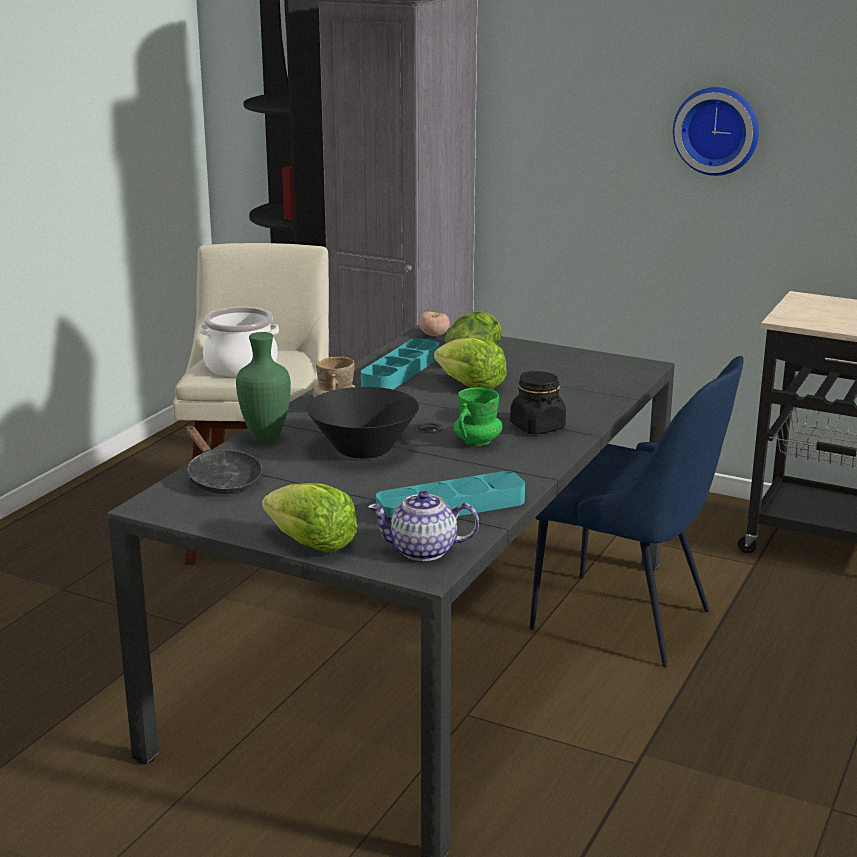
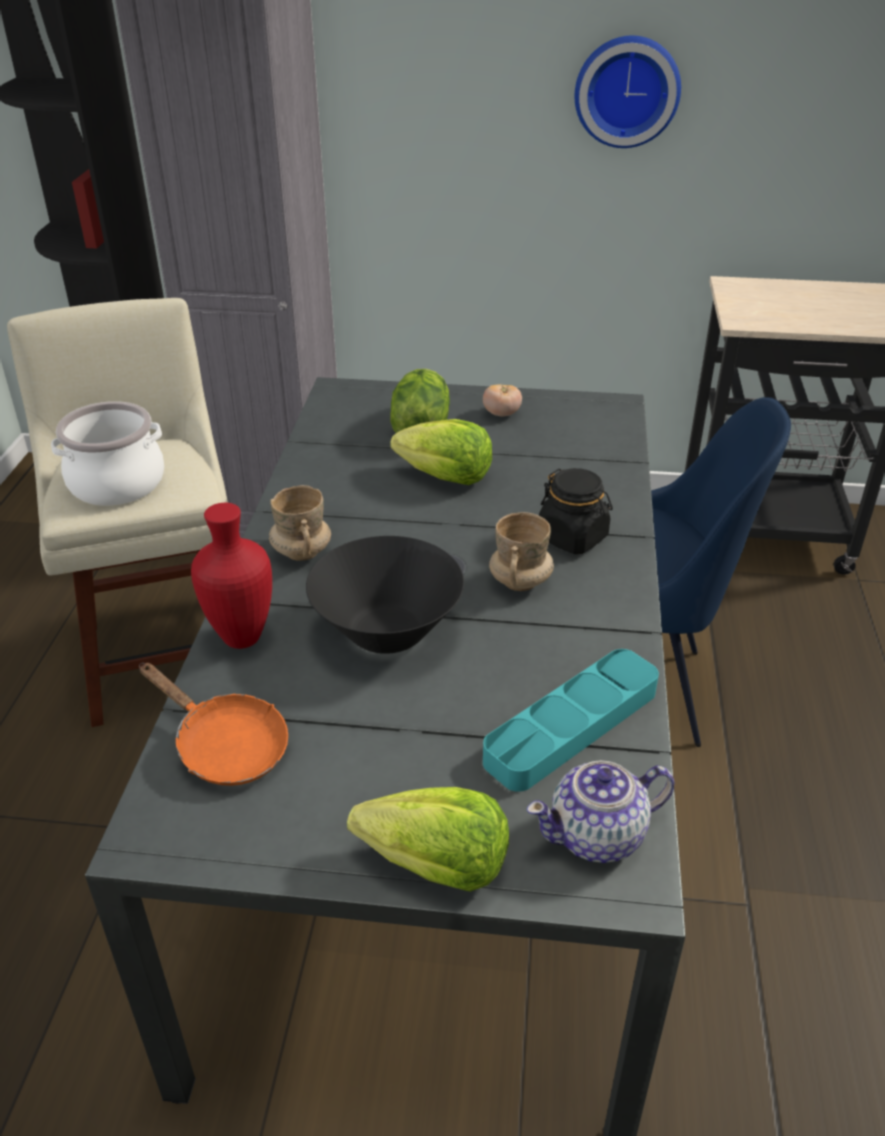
camera: 20 degrees left, 15 degrees up
black frying pan [186,426,262,494] -> orange frying pan [139,663,288,786]
green vase [236,332,291,443] -> red vase [191,503,272,649]
turquoise tray [361,338,439,389] -> none
tomato [419,311,450,336] -> tomato moved to [483,384,522,416]
green mug [454,387,503,446] -> beige mug [489,512,554,591]

